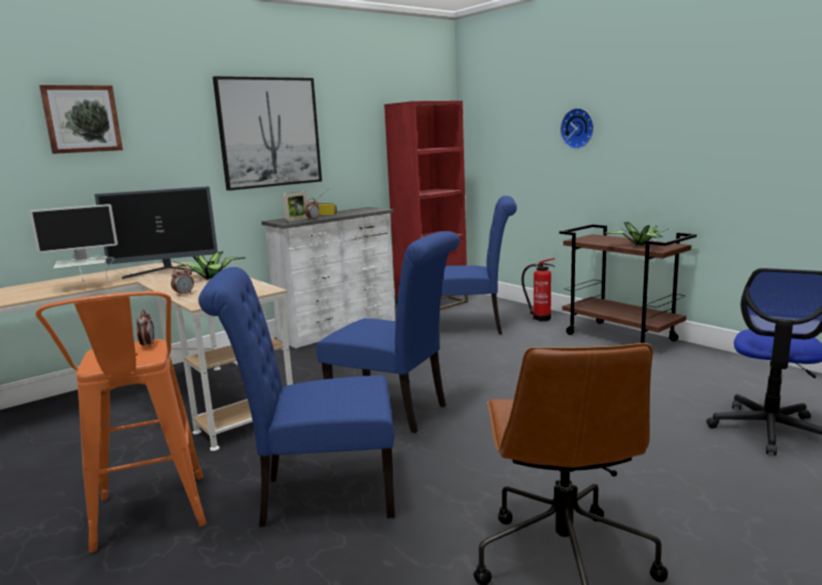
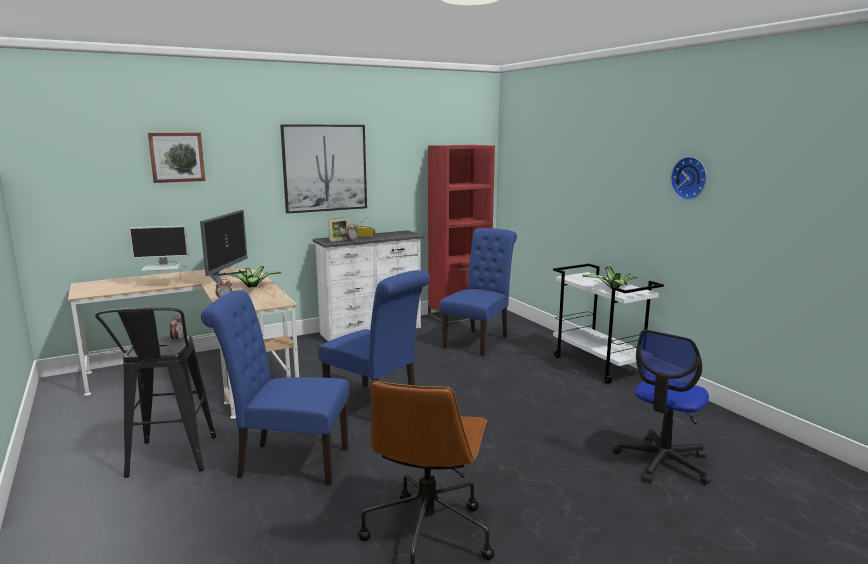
camera: 10 degrees right, 0 degrees up
orange stool [36,291,206,552] -> black stool [95,307,217,478]
monitor [95,186,218,279] -> monitor turned 75 degrees counterclockwise [200,210,247,283]
blue chair [441,196,517,335] -> blue chair turned 75 degrees counterclockwise [440,228,517,357]
fire extinguisher [522,258,555,321] -> none
brown cart [559,224,697,346] -> white cart [553,264,664,384]
wall clock [560,108,594,149] -> wall clock moved to [670,157,707,200]

